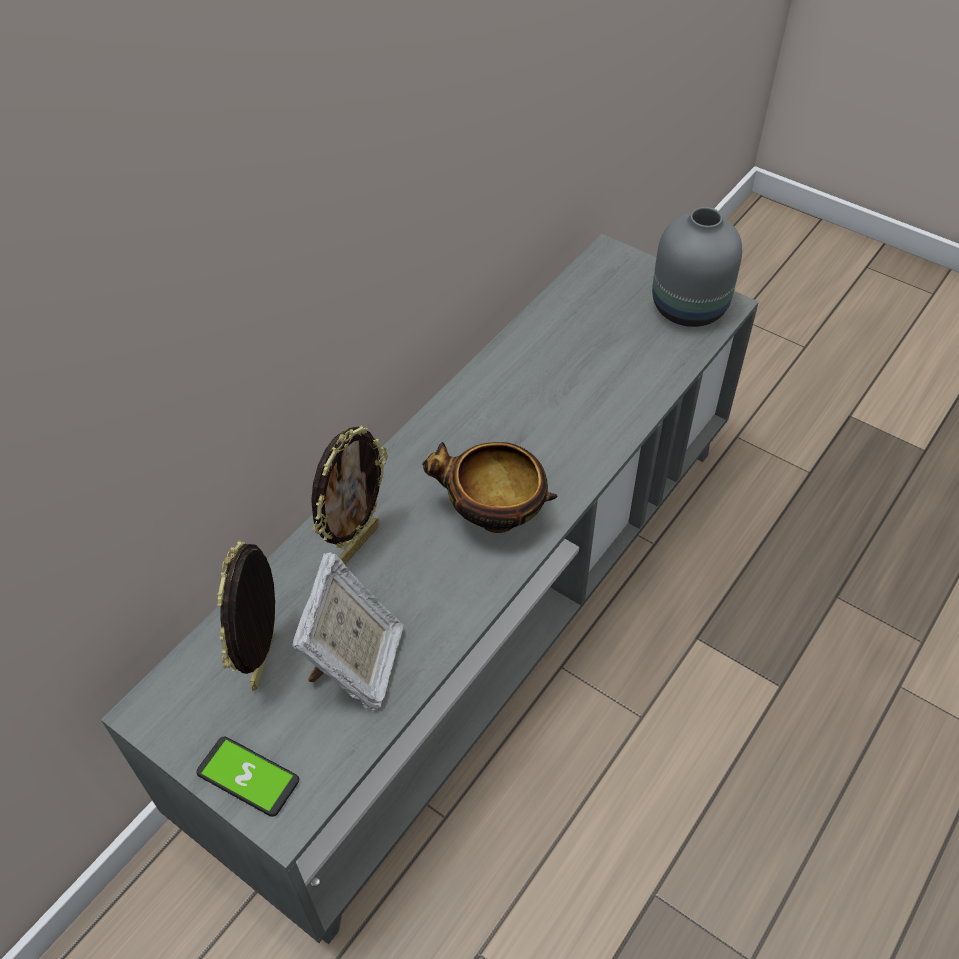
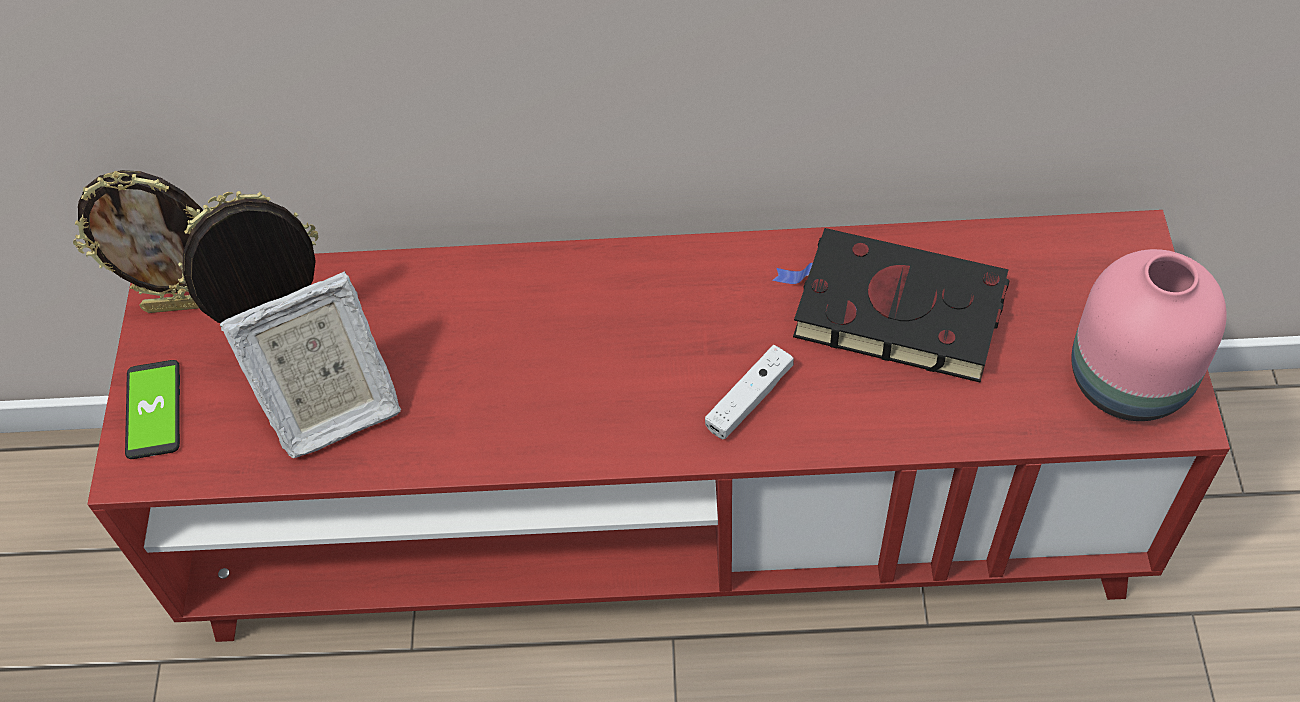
camera: 55 degrees right, 5 degrees up
grey tv stand [101,234,759,944] -> red tv stand [87,210,1230,642]
picture frame [311,425,388,564] -> picture frame moved to [73,170,203,313]
bowl [422,442,558,533] -> none
grey vase [652,207,742,327] -> pink vase [1071,249,1227,421]
none -> white game controller [705,345,794,439]
none -> black book [772,228,1009,383]

